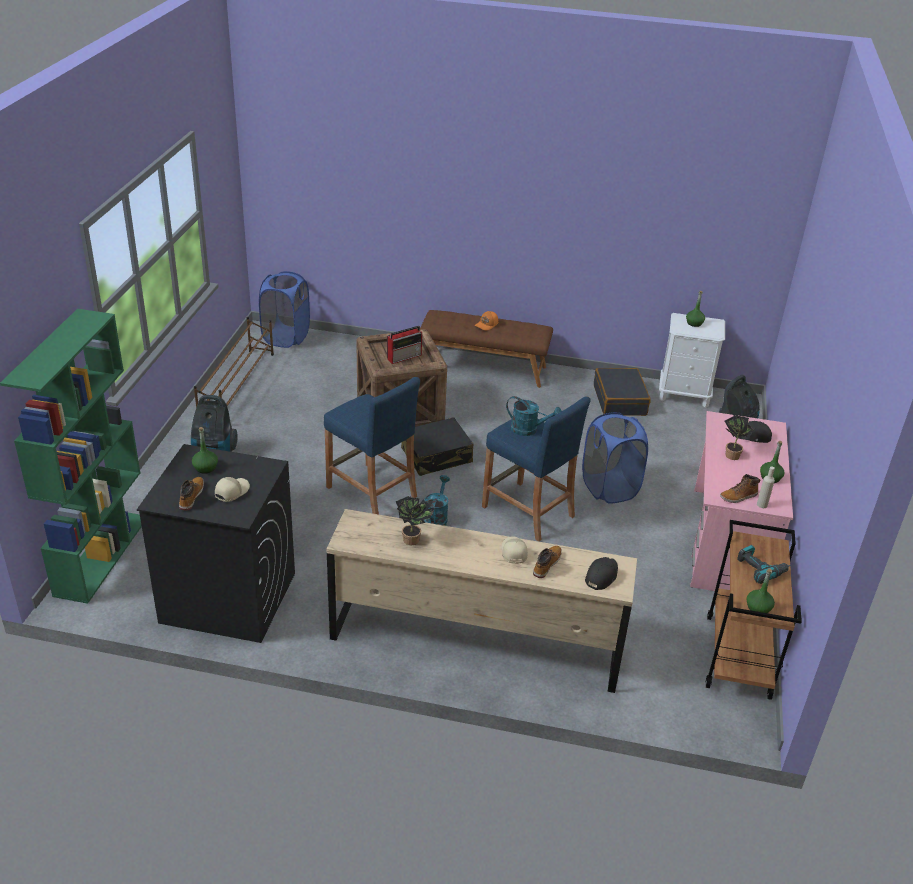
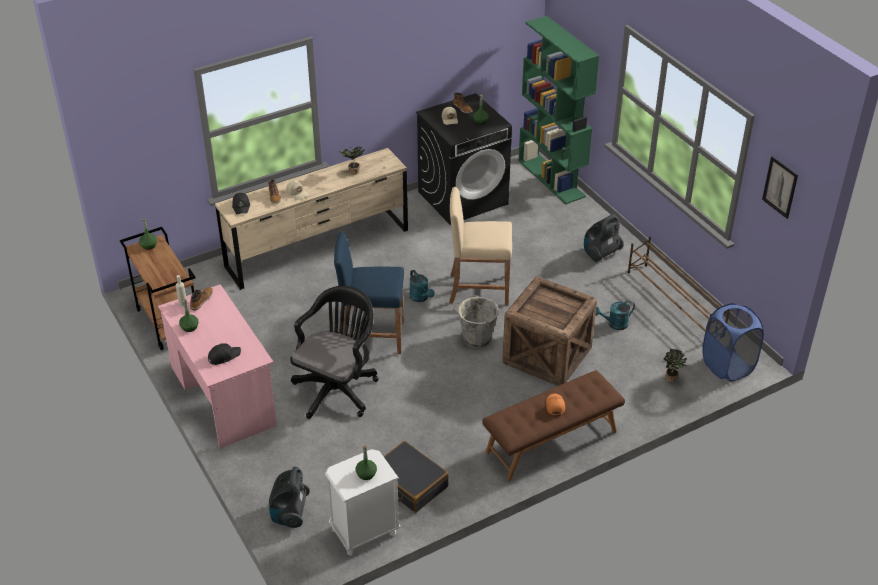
camera: 140 degrees right, 5 degrees up
blue stool [324,377,420,514] -> beige stool [449,187,512,305]
radio [387,326,422,364] -> none
black suitcase [401,417,473,476] -> grey bucket [453,295,499,348]
turquoise watering can [506,396,562,436] -> turquoise watering can moved to [595,300,635,330]
blue laundry basket [582,412,648,504] -> black office chair [290,286,379,419]
potted plant [725,415,755,460] -> potted plant moved to [664,349,687,382]
power drill [737,545,790,584] -> none
none -> picture [762,156,798,219]

